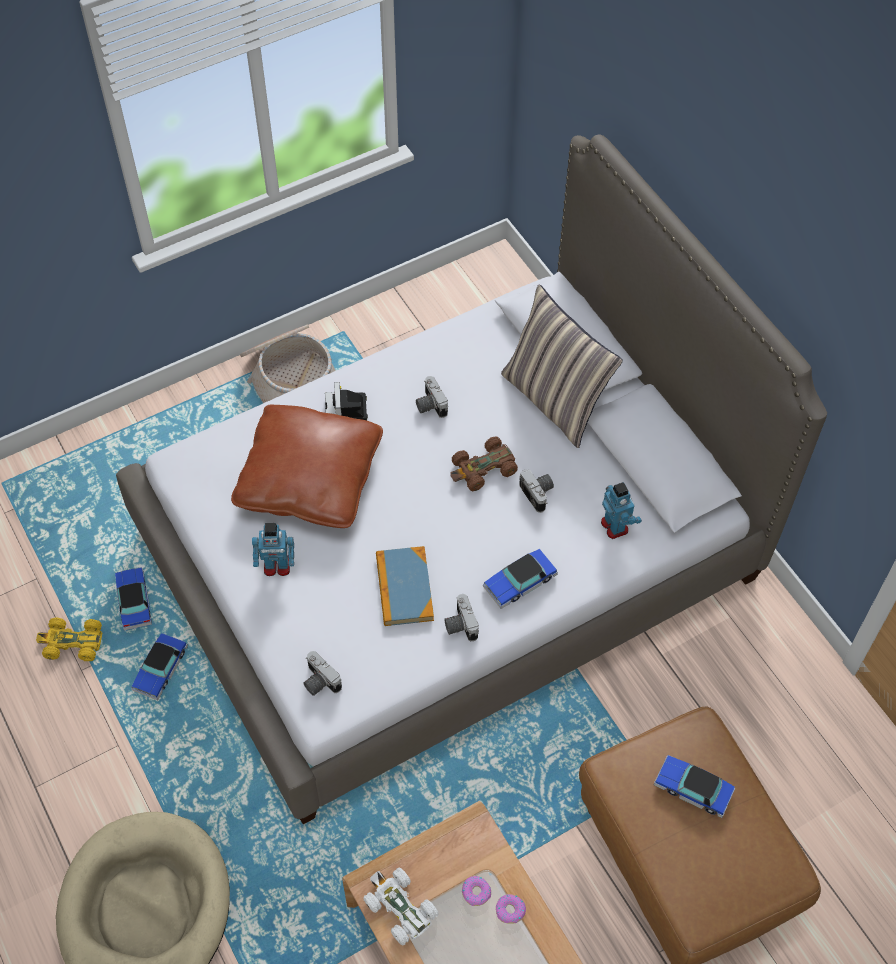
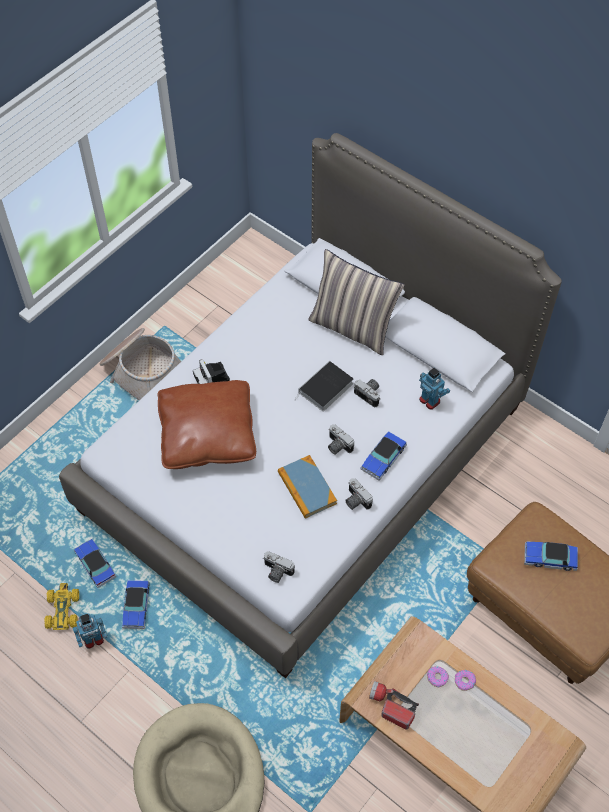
camera: 20 degrees left, 0 degrees up
yellow toy car [36,617,102,661] -> yellow toy car turned 105 degrees clockwise [44,583,79,630]
toy robot [252,523,294,576] -> toy robot moved to [73,614,107,649]
white toy car [363,867,438,945] -> flashlight [369,681,419,730]
camera [416,376,448,418] -> camera moved to [328,424,355,455]
brown toy car [450,437,518,491] -> book [294,361,353,412]

